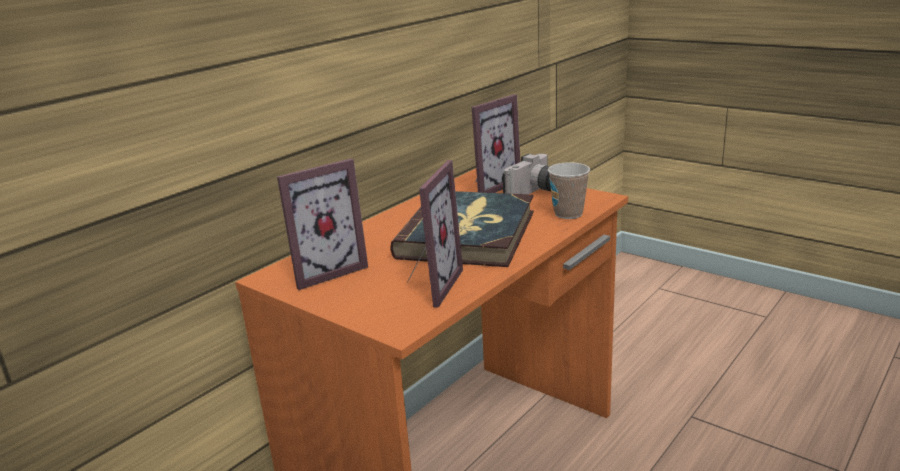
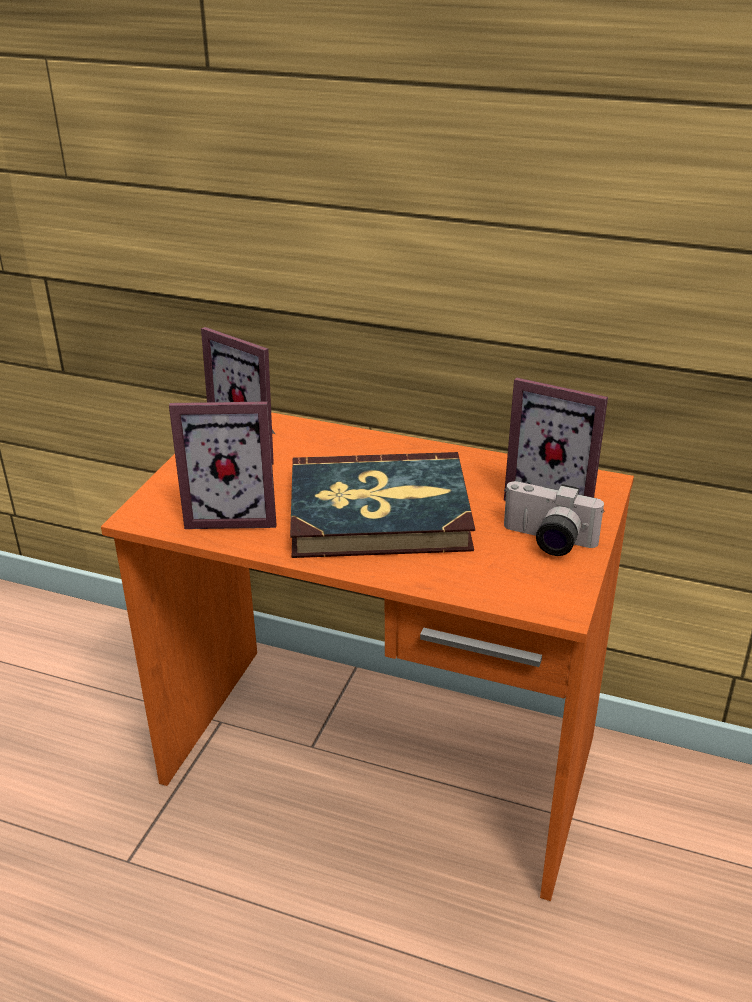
camera: 70 degrees right, 10 degrees up
cup [548,162,590,219] -> none

